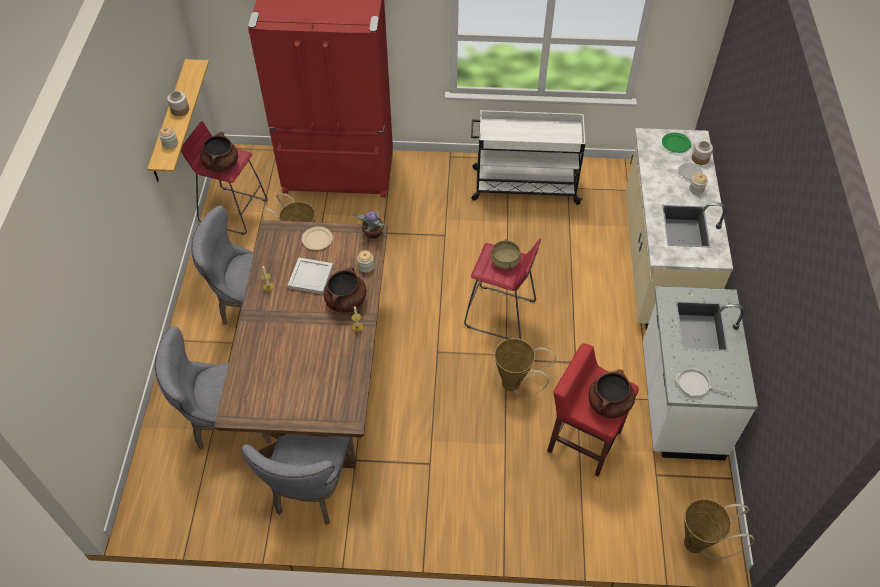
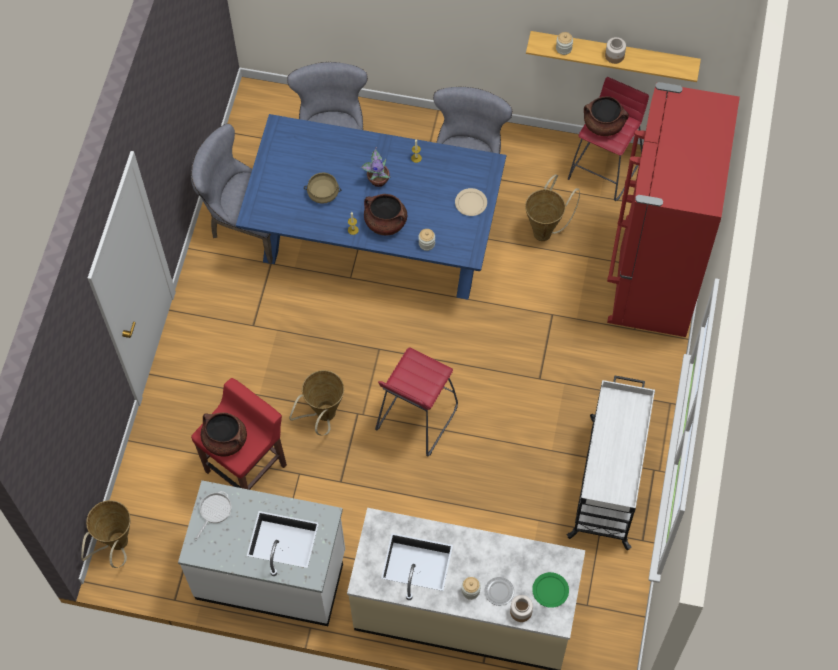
camera: 100 degrees right, 10 degrees up
brown dining table [214,220,388,468] -> blue dining table [236,114,506,300]
white tray [288,257,333,294] -> none
potted plant [354,210,385,239] -> potted plant moved to [360,147,390,187]
beige cooking pot [490,239,521,269] -> beige cooking pot moved to [304,173,341,204]

